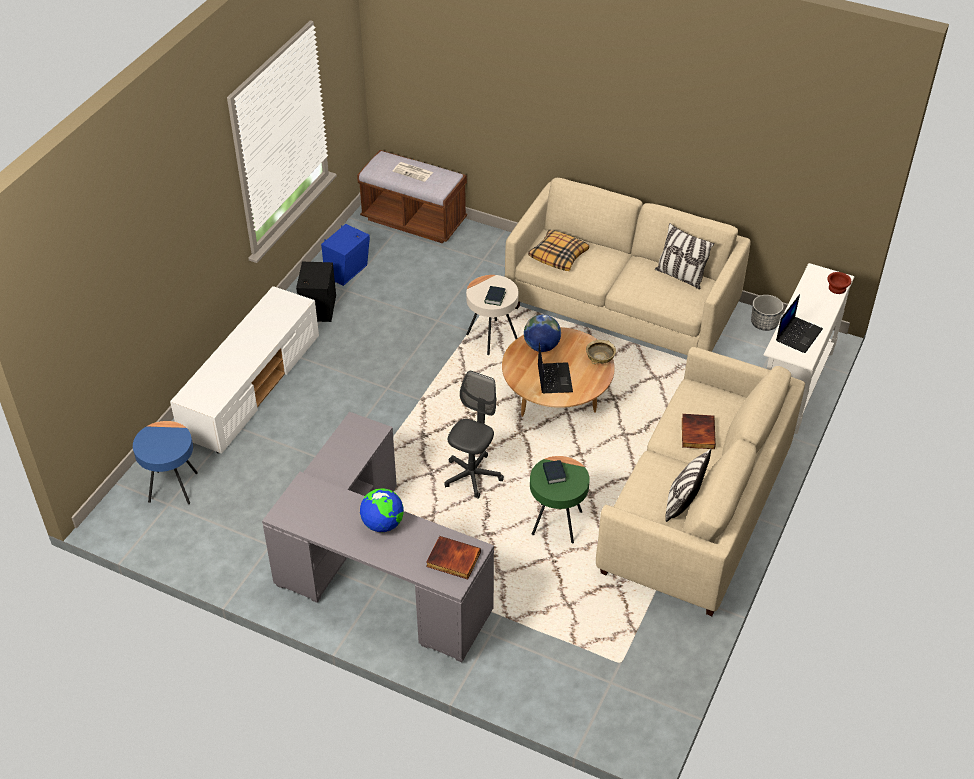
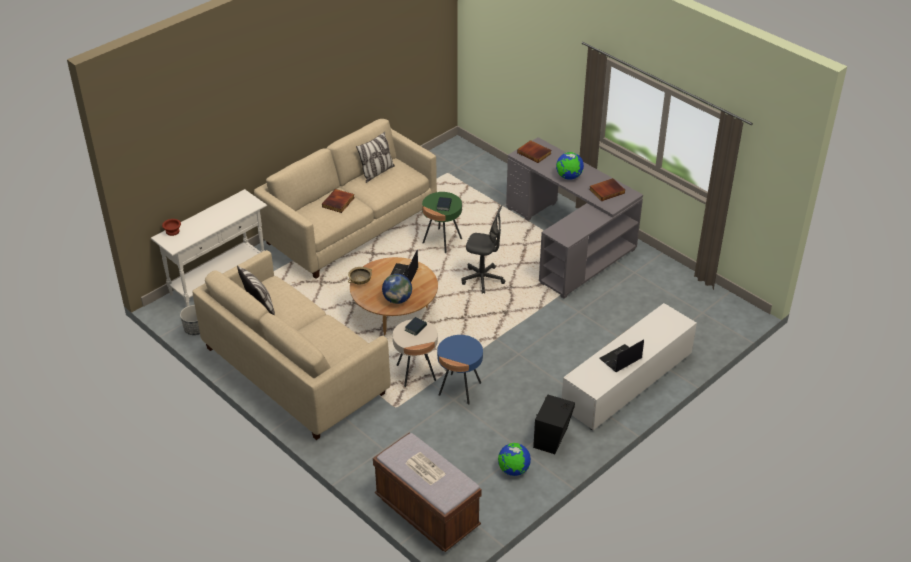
camera: 160 degrees left, 5 degrees down
blue side table [133,421,198,504] -> blue side table moved to [437,335,483,405]
blue speaker [321,224,370,286] -> globe [498,443,531,476]
grey office chair [445,371,504,499] -> grey office chair turned 120 degrees counterclockwise [462,205,505,294]
pillow [528,230,589,271] -> none
laptop [776,294,823,353] -> laptop moved to [599,339,644,372]
none -> book [589,178,625,201]

